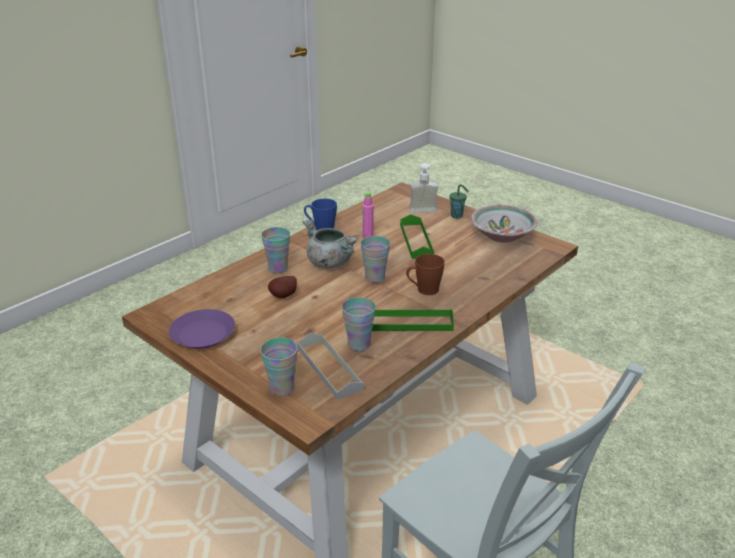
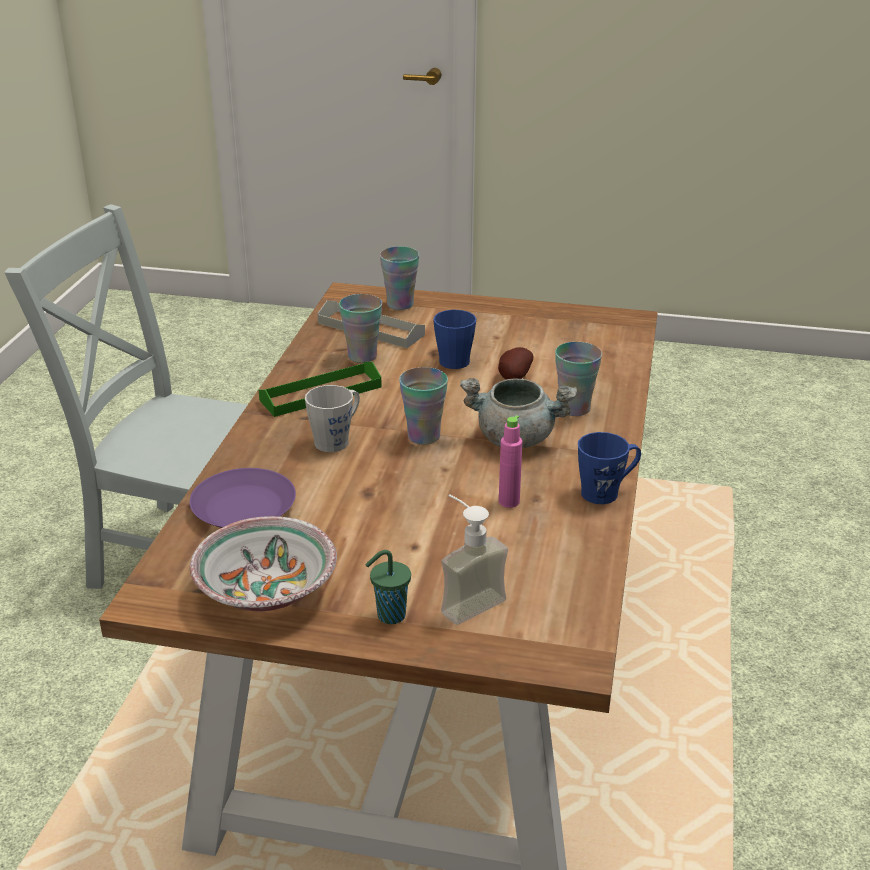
camera: 150 degrees right, 0 degrees up
purple plate [169,309,235,349] -> purple plate moved to [190,468,296,528]
green tray [400,214,434,259] -> none
brown mug [406,254,445,295] -> grey mug [305,385,360,452]
none -> blue mug [433,310,477,369]

